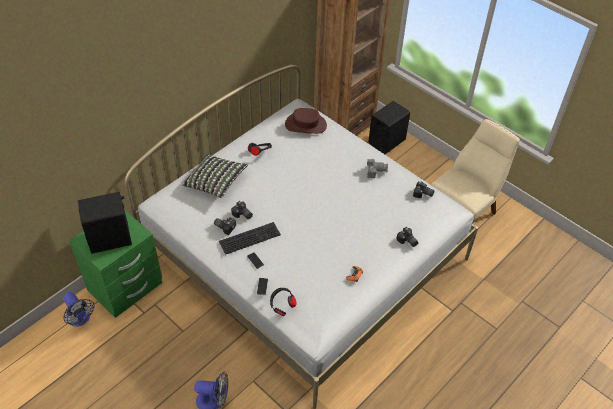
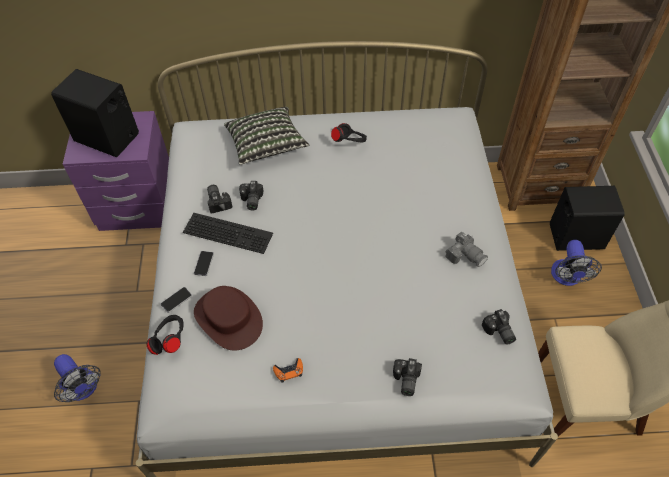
camera: 45 degrees right, 5 degrees up
fan [63,292,95,327] -> fan moved to [551,240,602,286]
green nightstand [69,210,162,318] -> purple nightstand [63,111,169,231]
brown hat [285,108,327,134] -> brown hat moved to [194,286,263,351]

